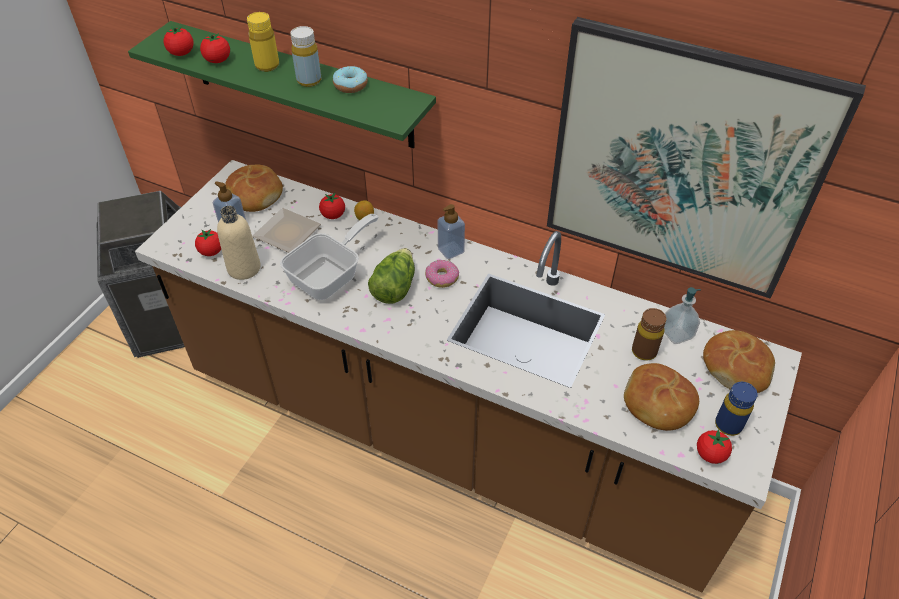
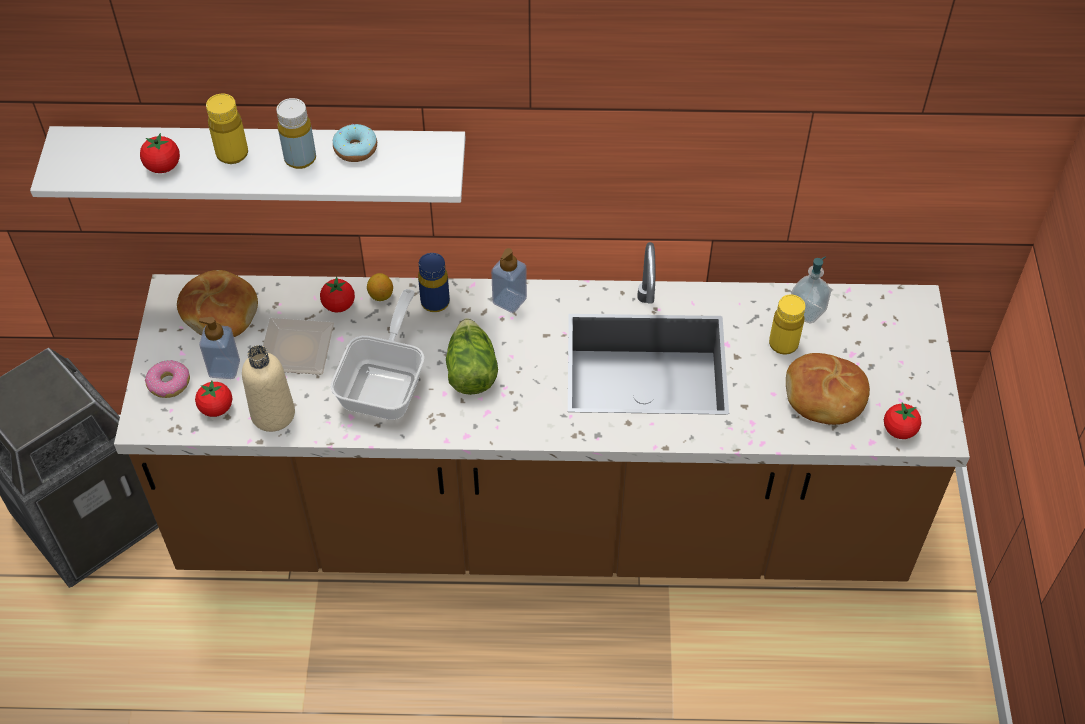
camera: 25 degrees left, 5 degrees up
green shelf [128,21,436,148] -> white shelf [30,126,465,203]
tomato [163,26,194,56] -> none
donut [425,260,459,288] -> donut moved to [145,360,190,398]
picture [547,17,866,299] -> none
brown bottle [632,308,666,361] -> yellow bottle [769,295,805,355]
bread [703,330,775,393] -> none
blue bottle [715,382,757,436] -> blue bottle moved to [418,253,450,312]

